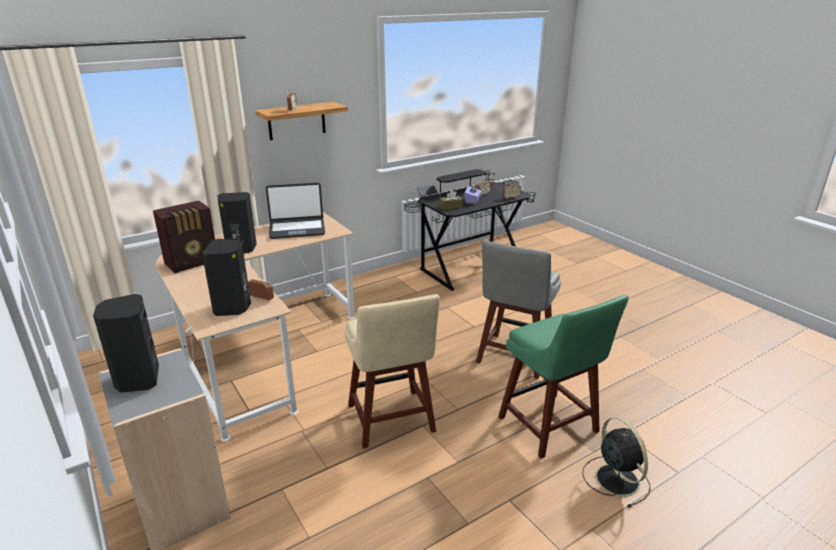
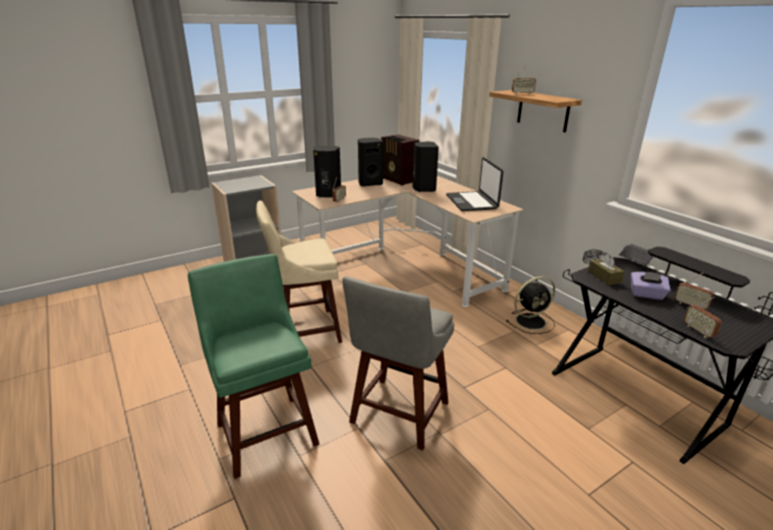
camera: 90 degrees right, 0 degrees up
black speaker [93,294,159,393] -> black speaker moved to [358,138,383,187]
grey chair [476,240,561,379] -> grey chair turned 90 degrees counterclockwise [342,276,454,451]
green chair [498,295,629,459] -> green chair turned 90 degrees clockwise [188,254,320,479]
black fan [582,417,650,508] -> black fan moved to [506,276,555,334]

